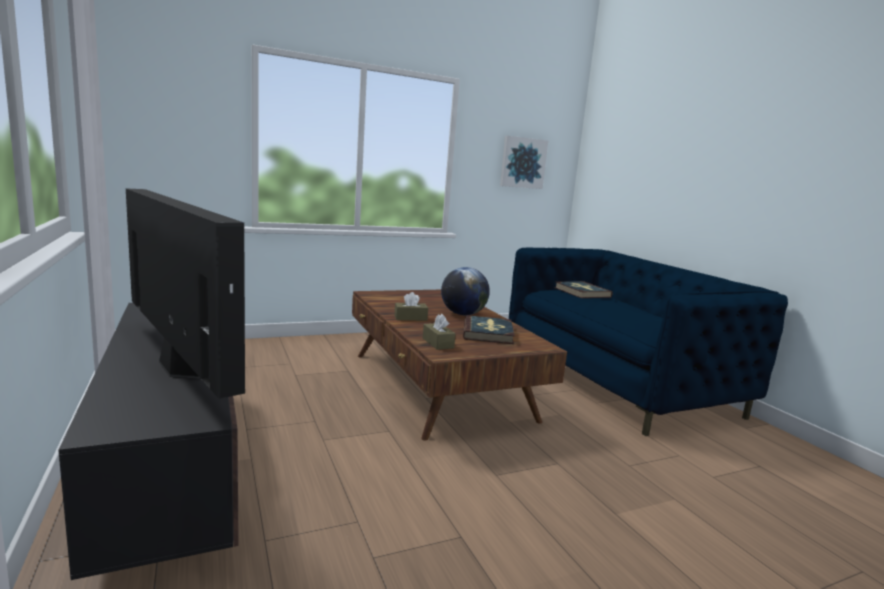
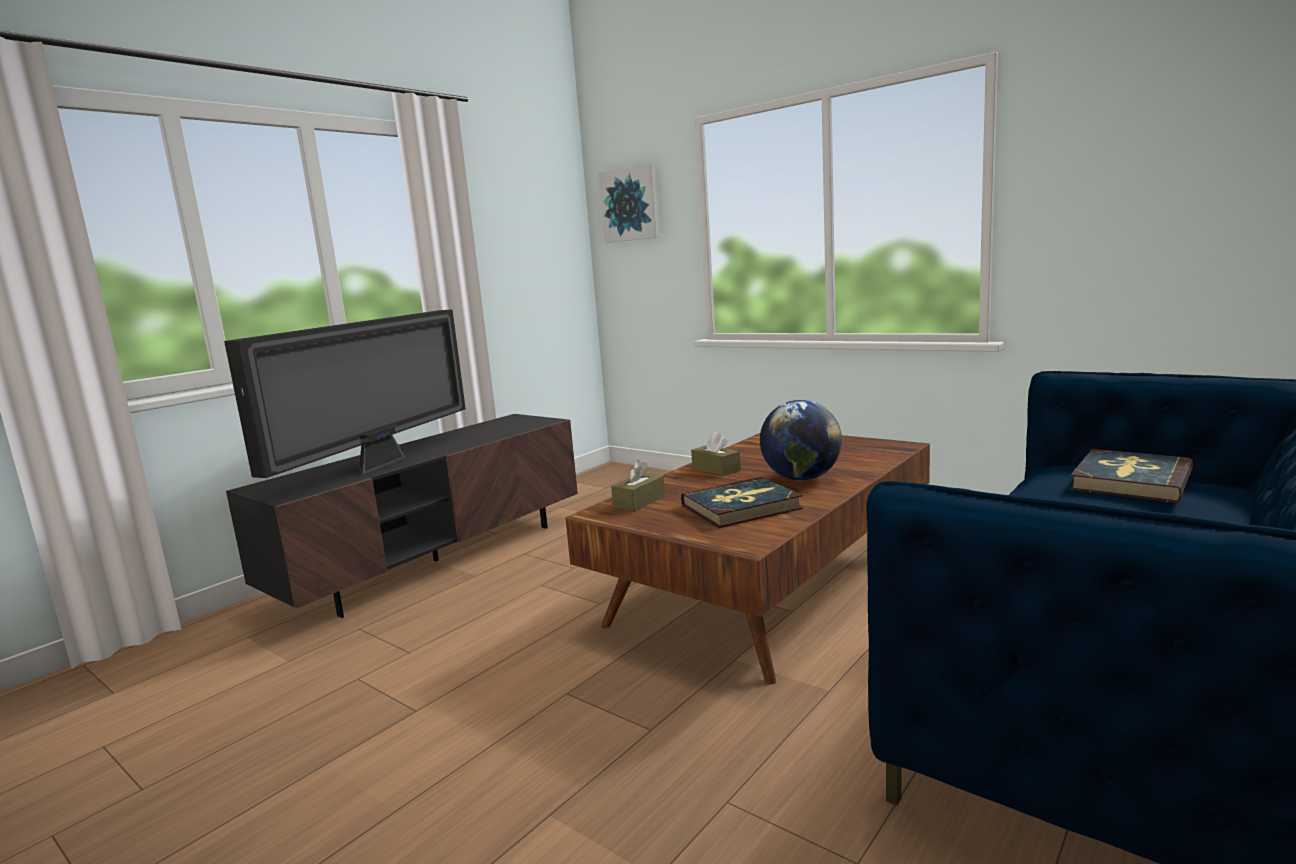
camera: 65 degrees right, 0 degrees up
picture [500,136,548,189] -> picture moved to [599,163,660,243]

